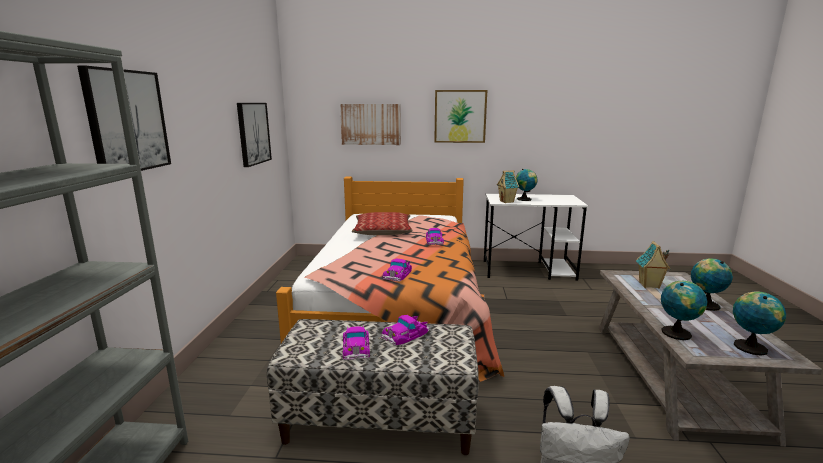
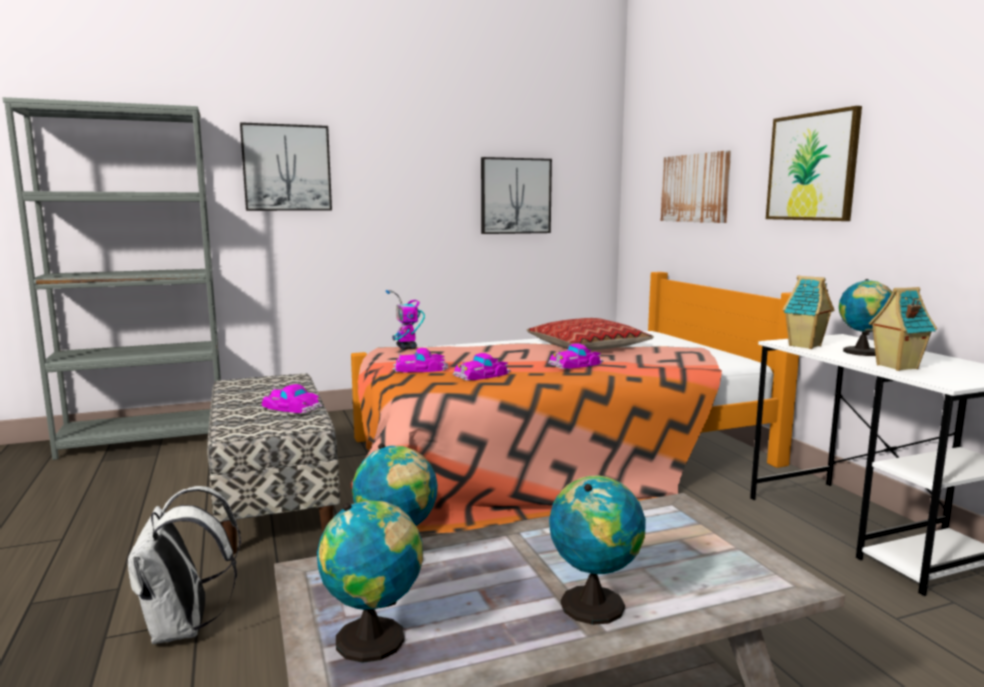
camera: 65 degrees right, 5 degrees down
toy car [343,326,370,360] -> toy car moved to [453,353,511,381]
toy house [636,241,670,289] -> toy house moved to [869,287,937,371]
none -> toy robot [386,290,425,349]

